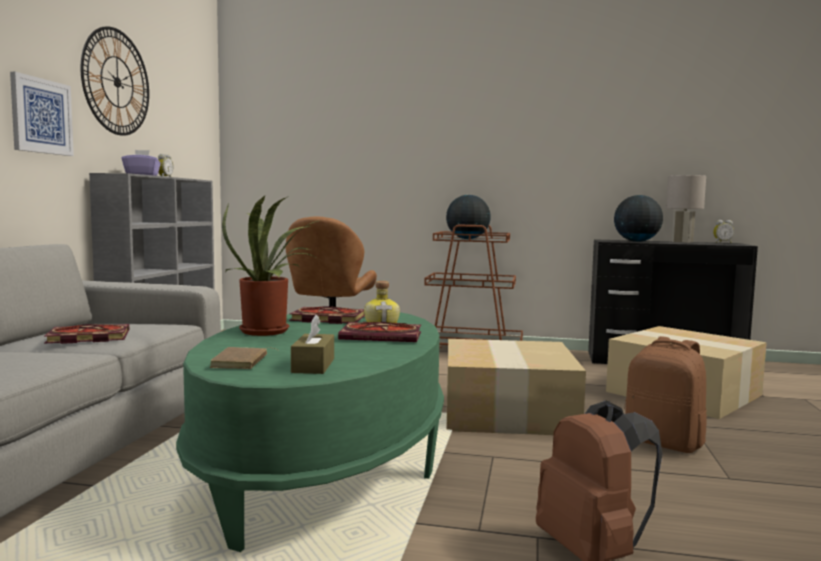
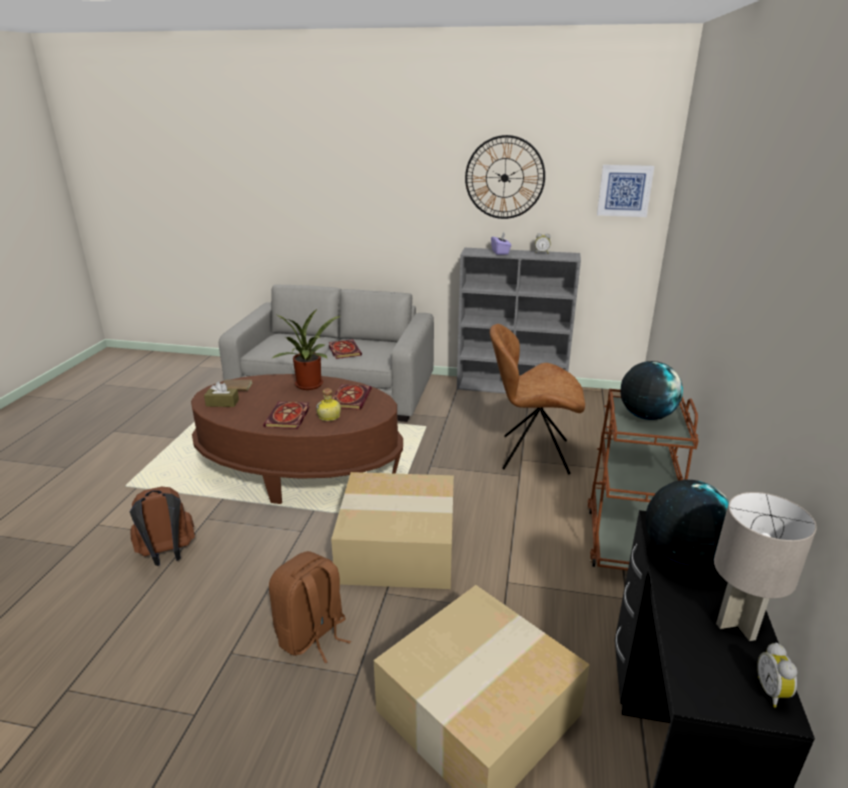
camera: 90 degrees right, 20 degrees up
picture [10,72,74,156] -> picture moved to [597,165,654,217]
green coffee table [176,312,444,552] -> brown coffee table [191,374,403,504]

